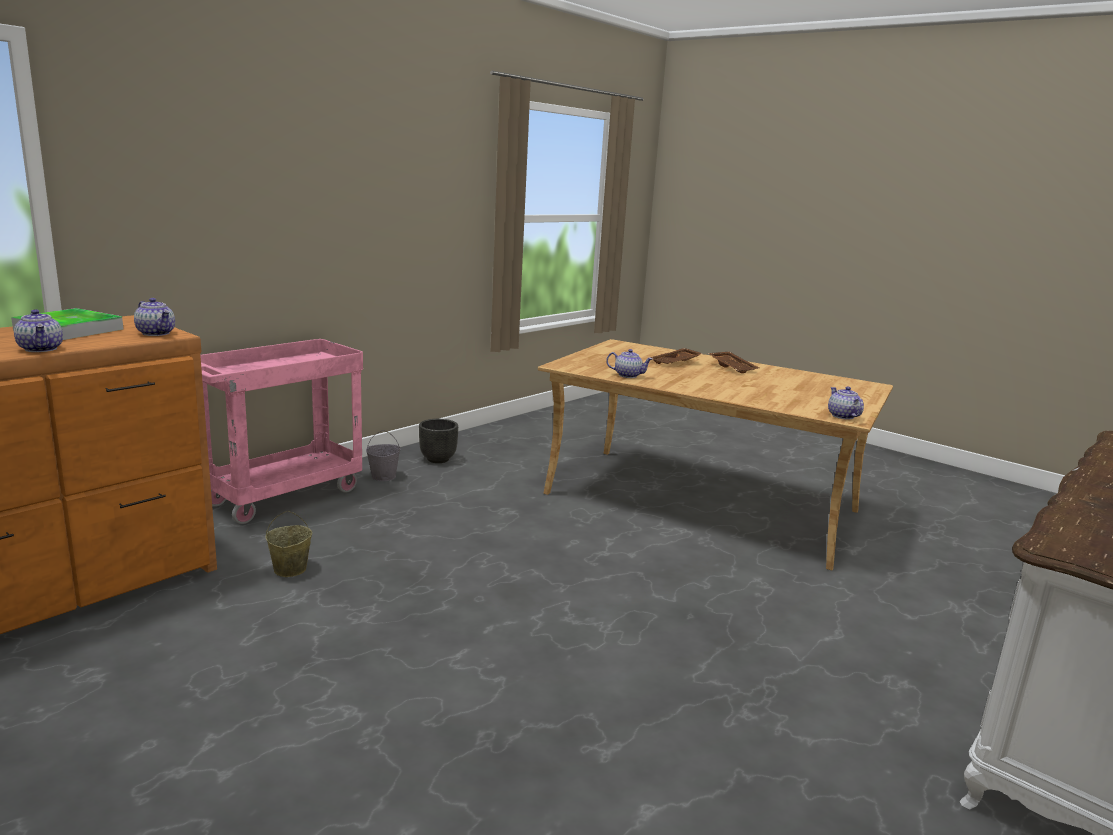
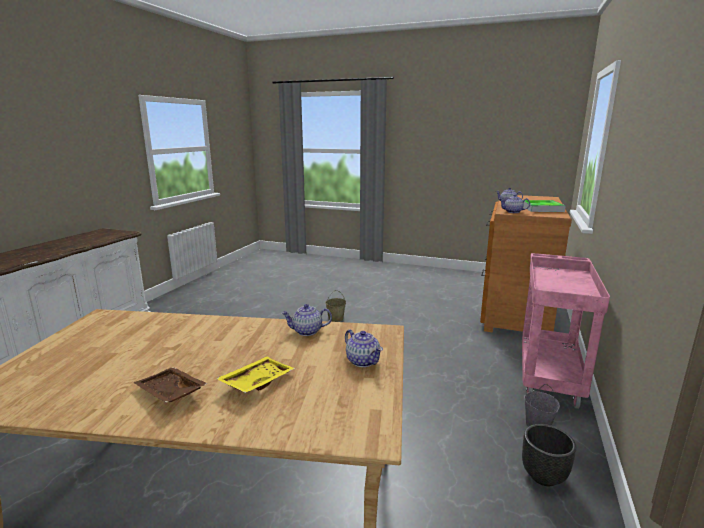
camera: 160 degrees right, 0 degrees up
beige bucket [266,511,312,577] -> beige bucket moved to [325,290,346,322]
brown tray [650,348,703,364] -> yellow tray [216,357,295,393]
teapot [828,386,864,419] -> teapot moved to [345,329,383,367]

